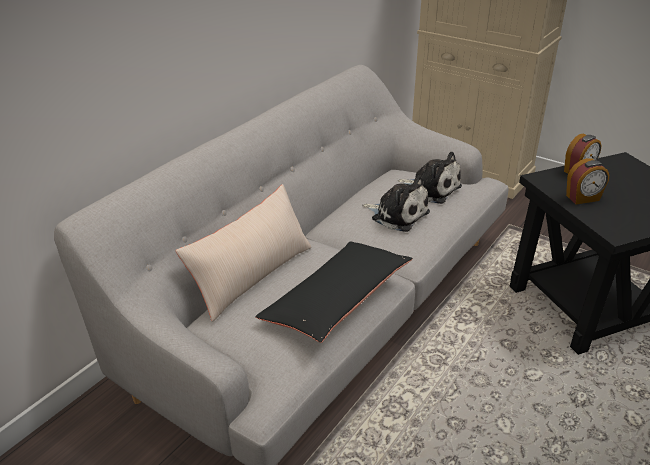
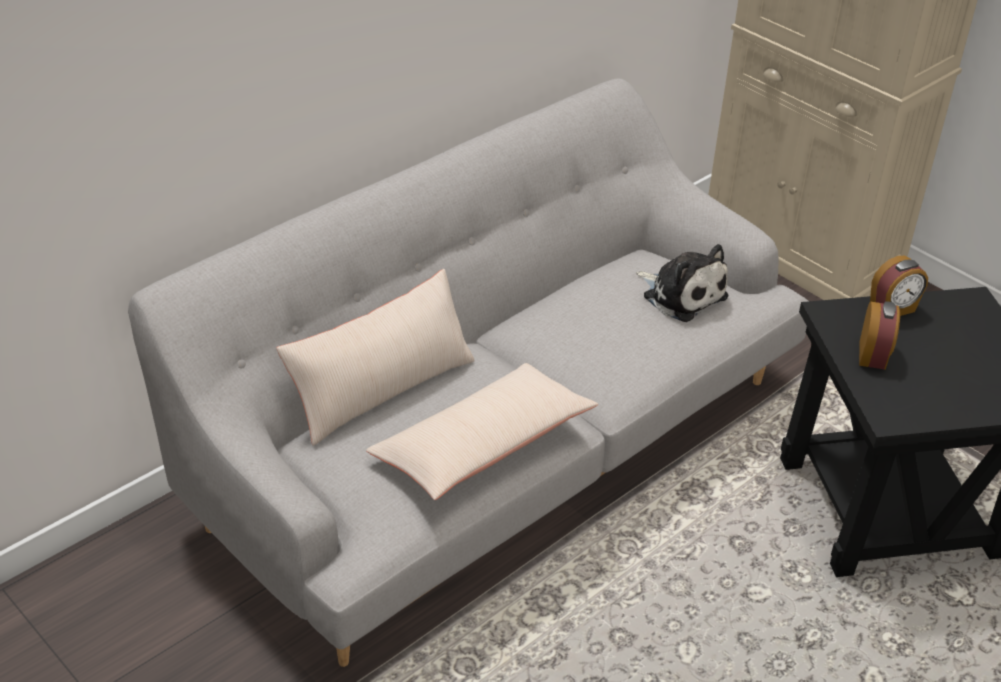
camera: 10 degrees right, 5 degrees up
black pillow [255,242,413,343] -> beige pillow [366,363,598,500]
plush toy [362,175,430,232] -> none
alarm clock [566,158,609,204] -> alarm clock turned 75 degrees counterclockwise [859,301,900,370]

